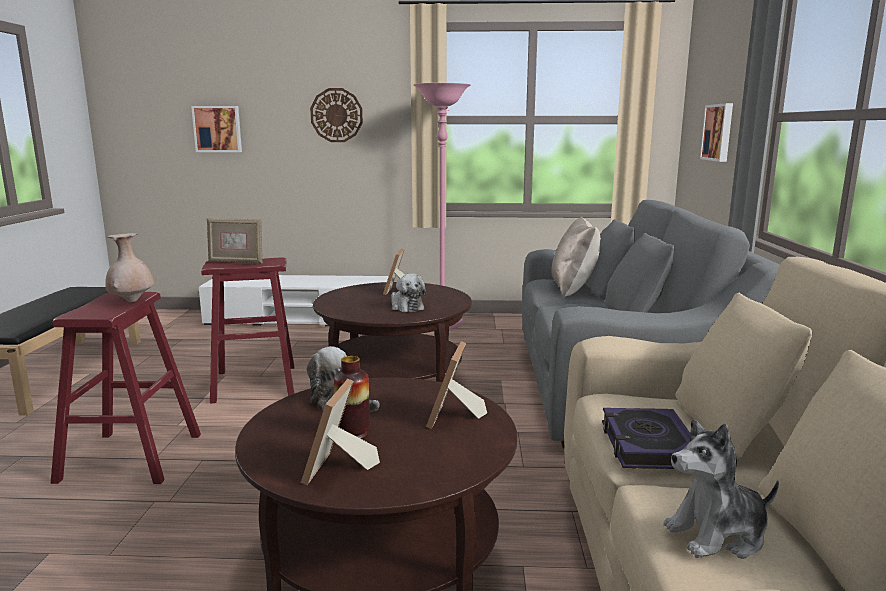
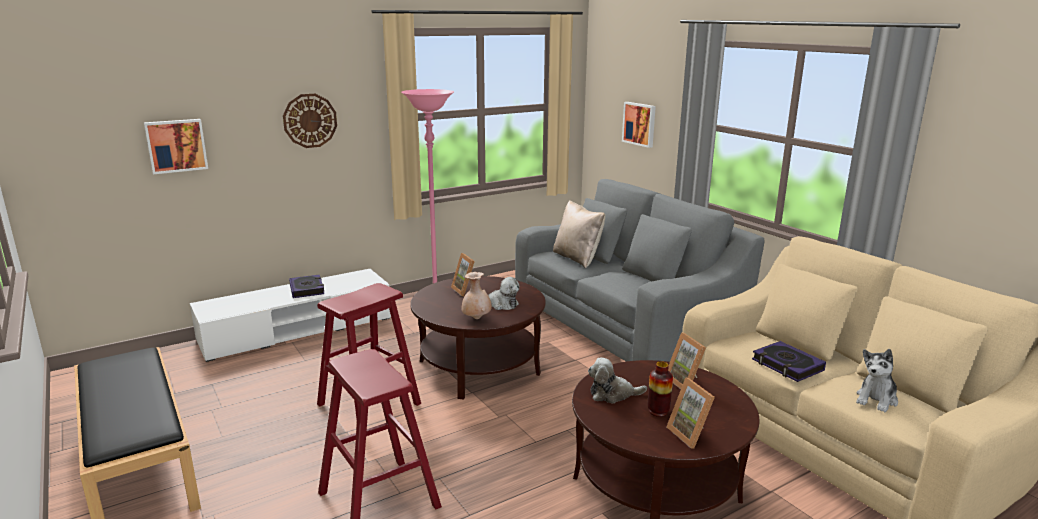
camera: 35 degrees left, 5 degrees up
beige vase [105,233,154,302] -> beige vase moved to [461,272,492,319]
picture frame [207,218,263,263] -> none
none -> book [289,275,324,298]

